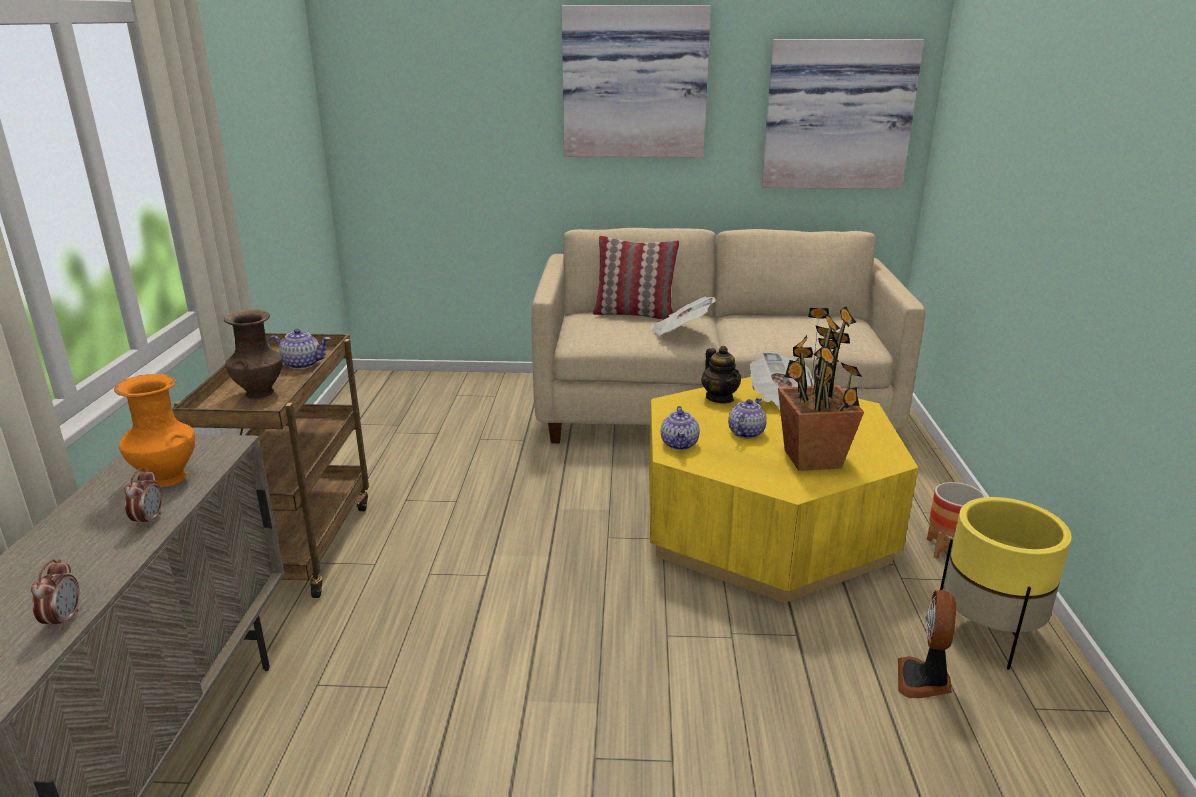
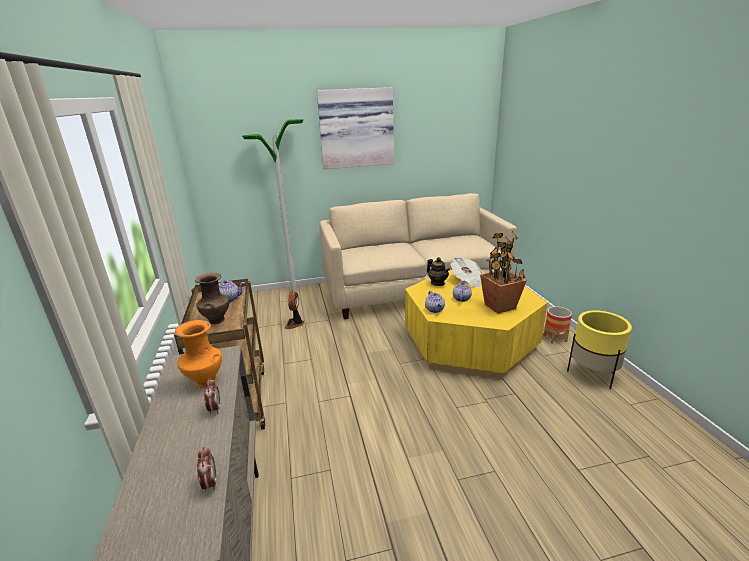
camera: 15 degrees left, 0 degrees up
pillow [593,236,679,319] -> none
newspaper [649,297,716,336] -> none
picture [761,39,924,189] -> none
fan [898,590,956,698] -> fan moved to [285,291,304,329]
none -> floor lamp [242,119,303,291]

